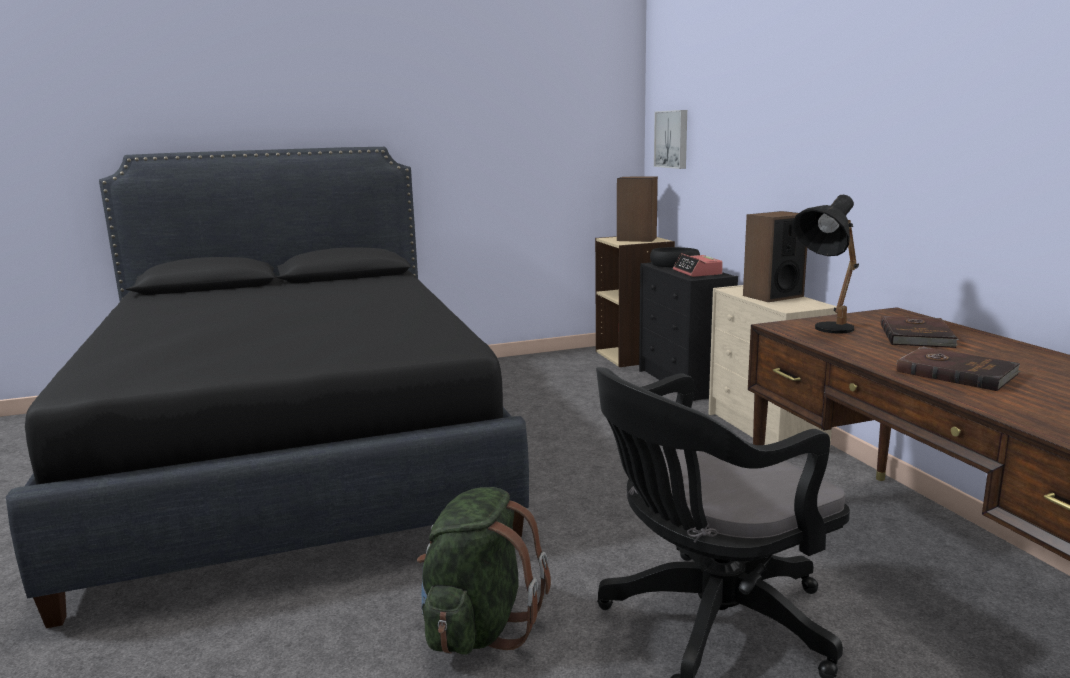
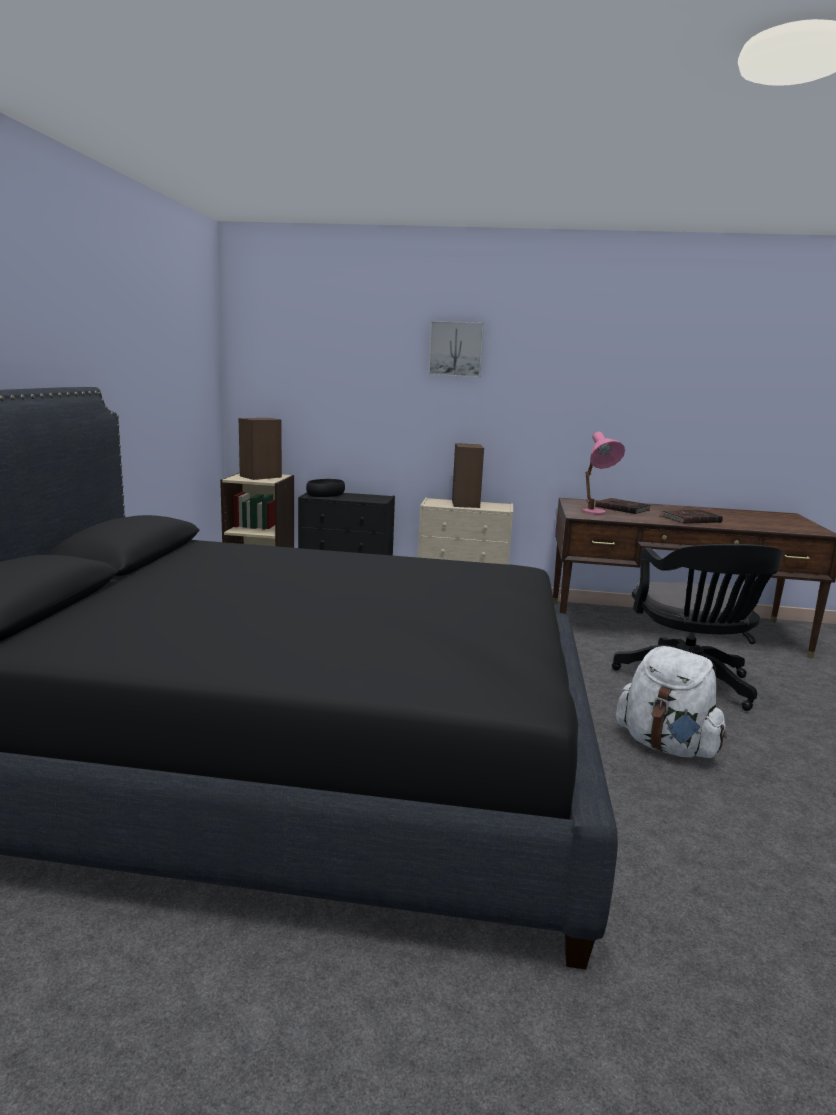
camera: 65 degrees left, 0 degrees up
green backpack [417,487,551,655] -> white backpack [616,646,727,758]
picture [654,110,687,169] -> picture moved to [428,321,484,377]
alarm clock [673,253,723,277] -> none
black table lamp [793,195,859,334] -> pink table lamp [583,432,625,514]

